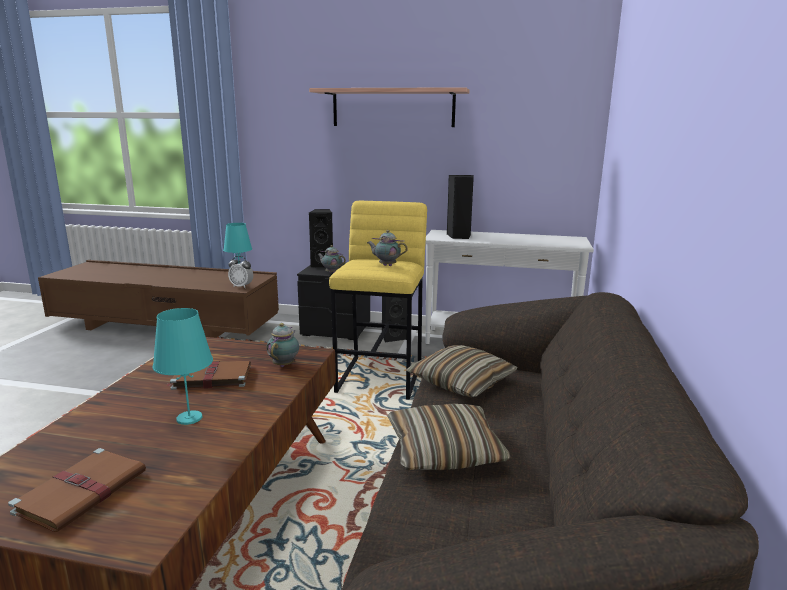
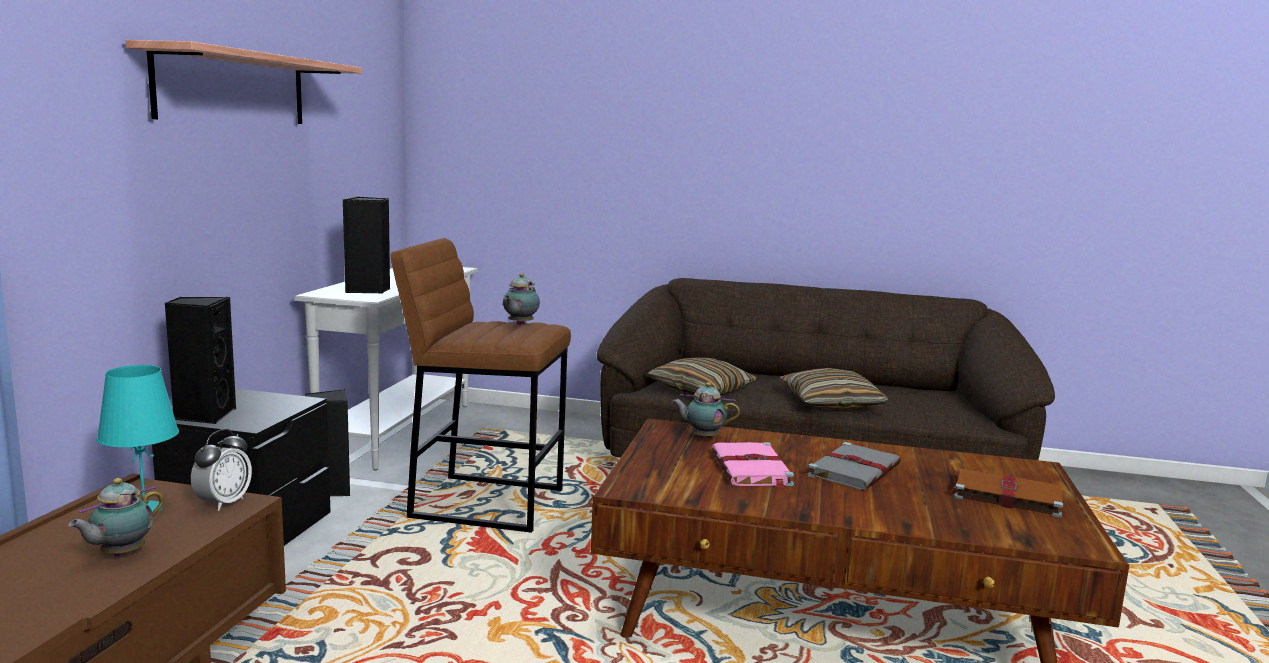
camera: 90 degrees left, 5 degrees down
turquoise table lamp [152,308,213,425] -> grey book [807,442,901,490]
brown book [167,361,251,390] -> pink book [712,442,794,490]
teapot [317,245,346,273] -> teapot moved to [68,478,164,556]
yellow stool [329,201,427,400] -> brown stool [391,238,571,533]

